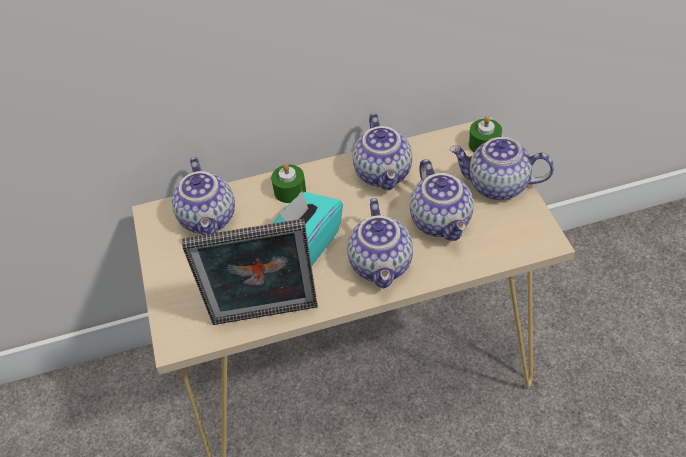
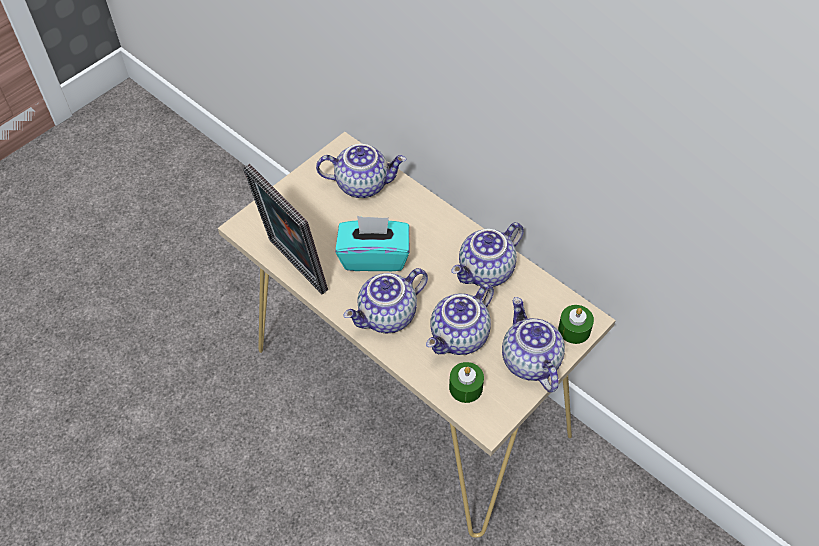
camera: 55 degrees right, 5 degrees up
teapot [172,157,235,235] -> teapot turned 135 degrees counterclockwise [316,144,406,198]
green candle [271,163,306,203] -> green candle moved to [449,362,484,403]

